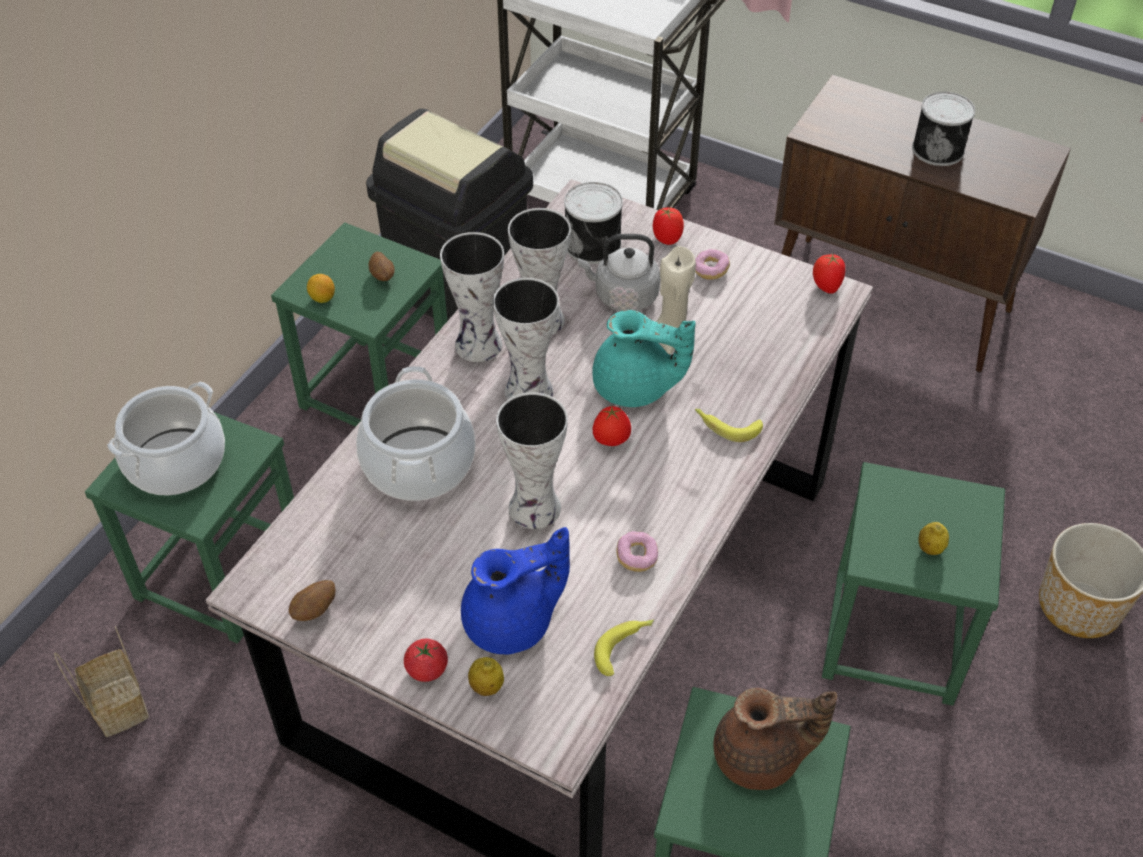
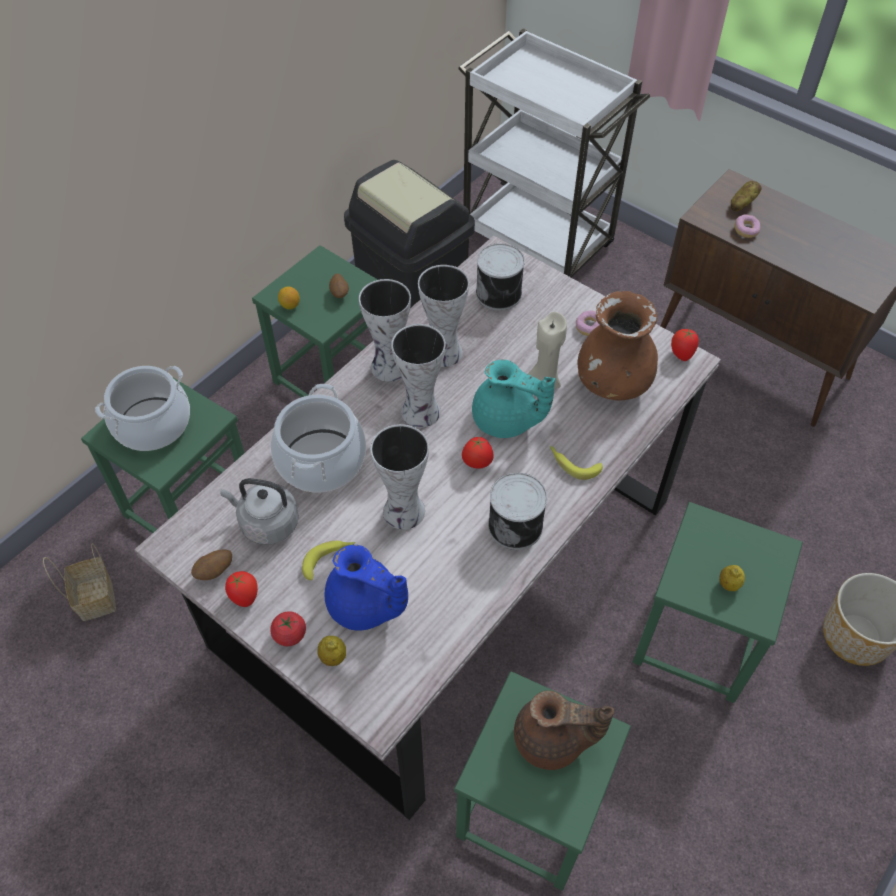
camera: 10 degrees right, 5 degrees up
blue teapot [461,527,570,654] -> blue teapot turned 45 degrees clockwise [325,545,408,631]
grey kettle [578,234,660,311] -> grey kettle moved to [220,478,299,545]
banana [594,619,654,676] -> banana moved to [302,541,355,580]
donut [616,531,658,572] -> donut moved to [734,215,760,238]
tomato [653,207,684,245] -> tomato moved to [225,571,258,607]
can [912,92,975,166] -> can moved to [488,473,547,550]
none -> brown vase [578,291,658,401]
none -> potato [731,181,762,211]

